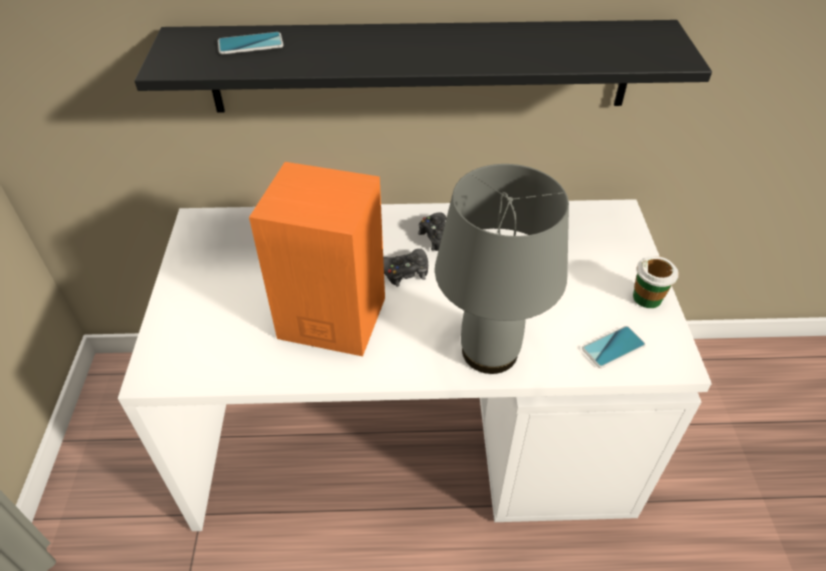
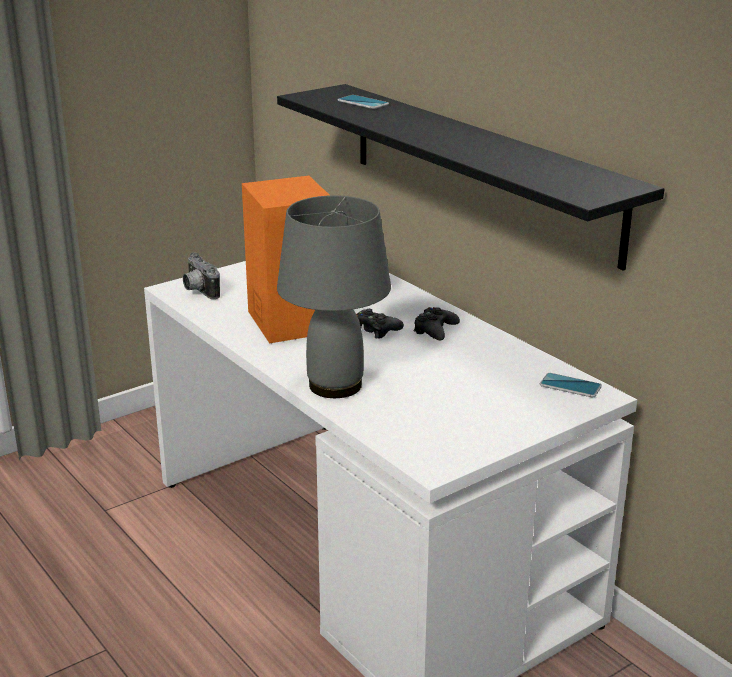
camera: 55 degrees right, 20 degrees down
phone [582,326,646,368] -> phone moved to [540,373,602,398]
cup [633,256,679,308] -> none
none -> camera [183,253,220,299]

